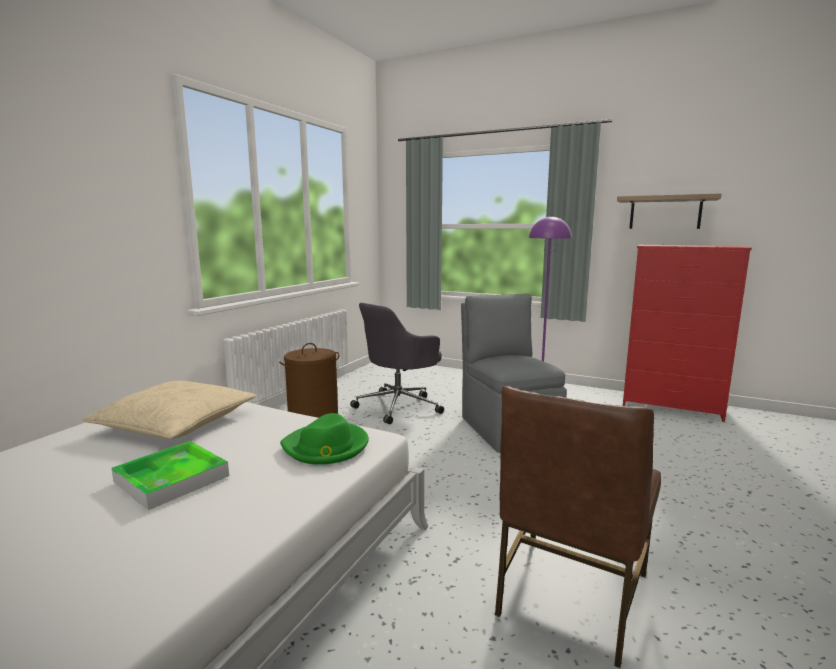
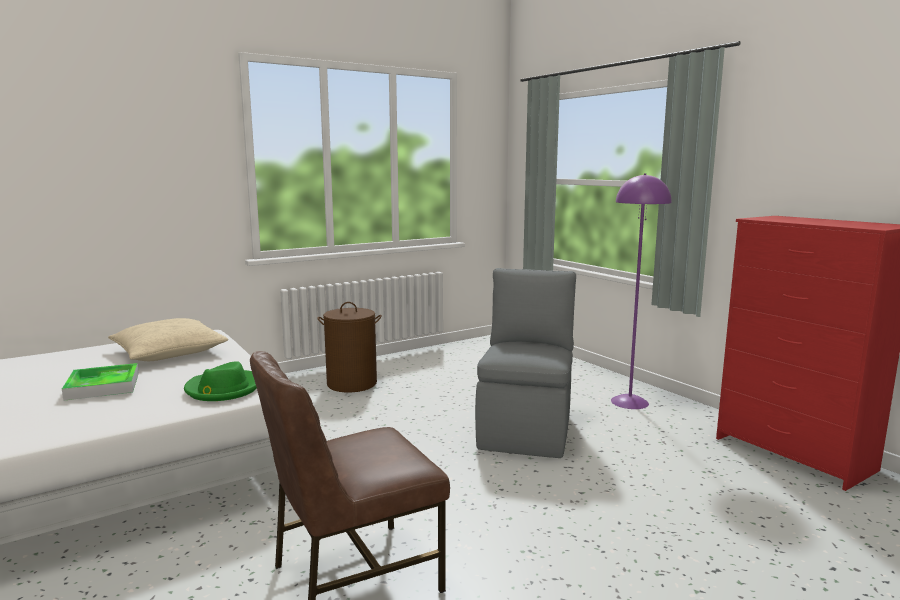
camera: 30 degrees right, 0 degrees up
grey office chair [350,303,444,424] -> none
shelf [617,194,722,229] -> none

